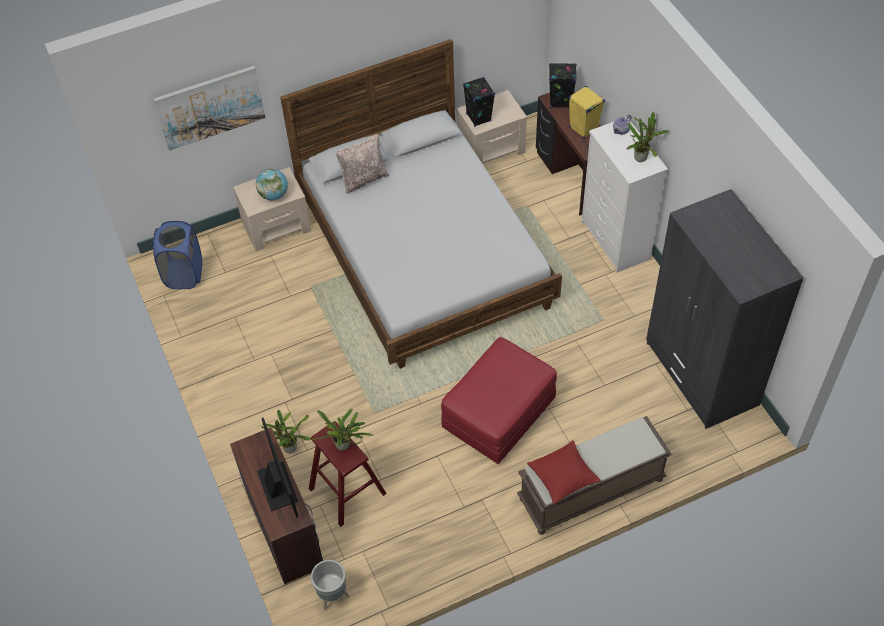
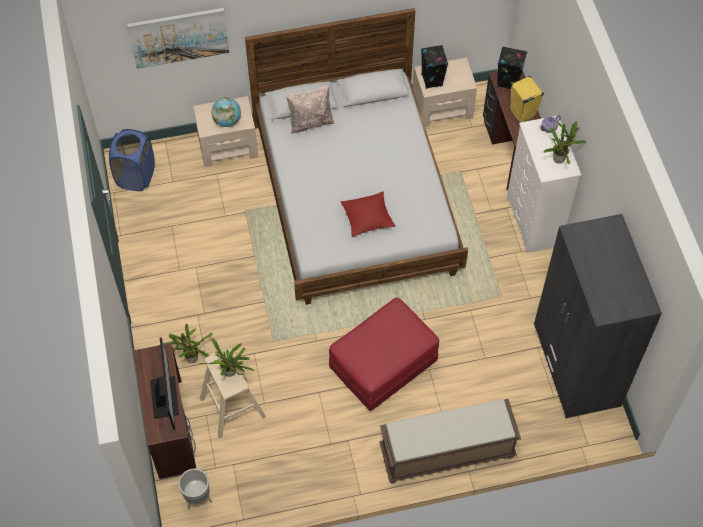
camera: 10 degrees right, 5 degrees up
red stool [309,421,387,527] -> beige stool [200,348,266,439]
red pillow [527,440,601,505] -> red pillow moved to [341,191,395,237]

